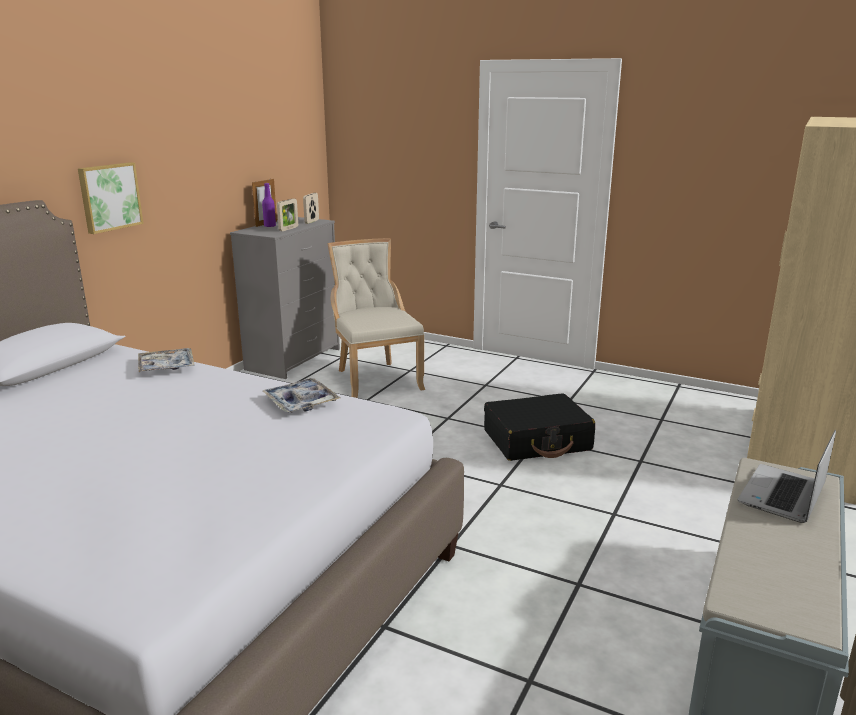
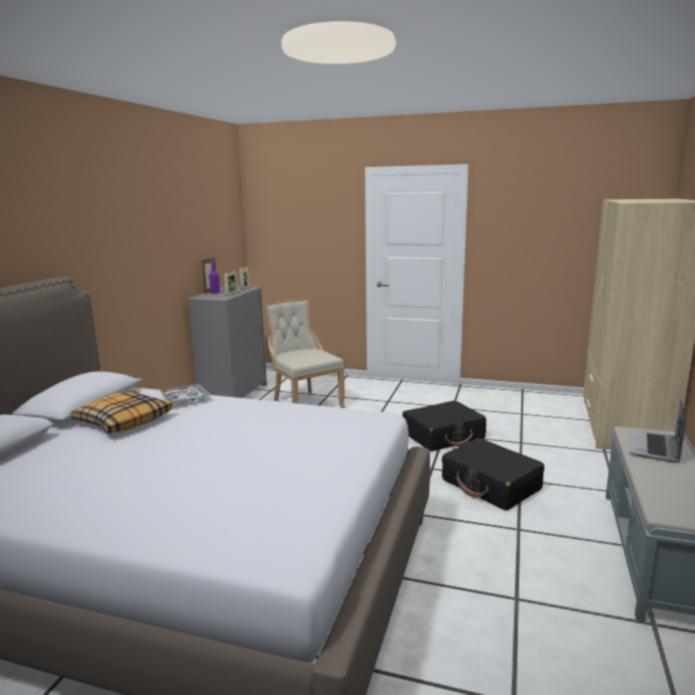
camera: 10 degrees left, 5 degrees down
picture [78,162,143,234] -> none
tray [263,378,340,413] -> none
none -> pillow [71,391,173,433]
none -> black suitcase [442,438,544,511]

